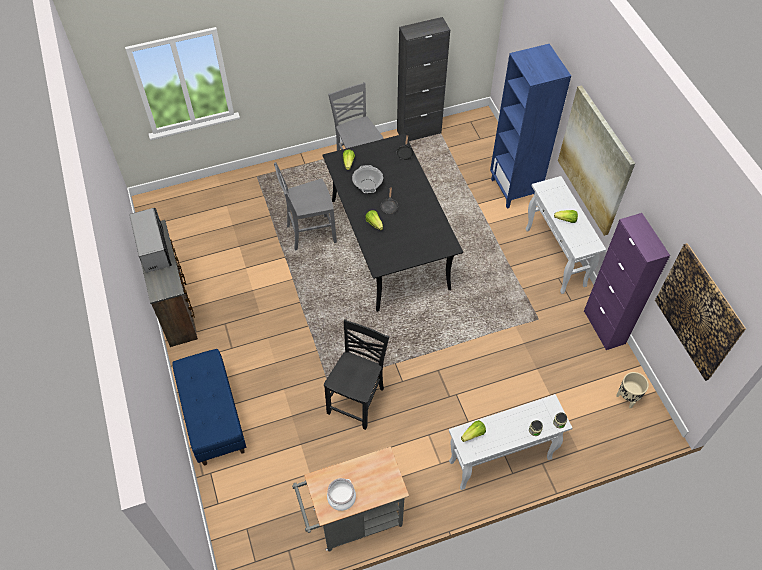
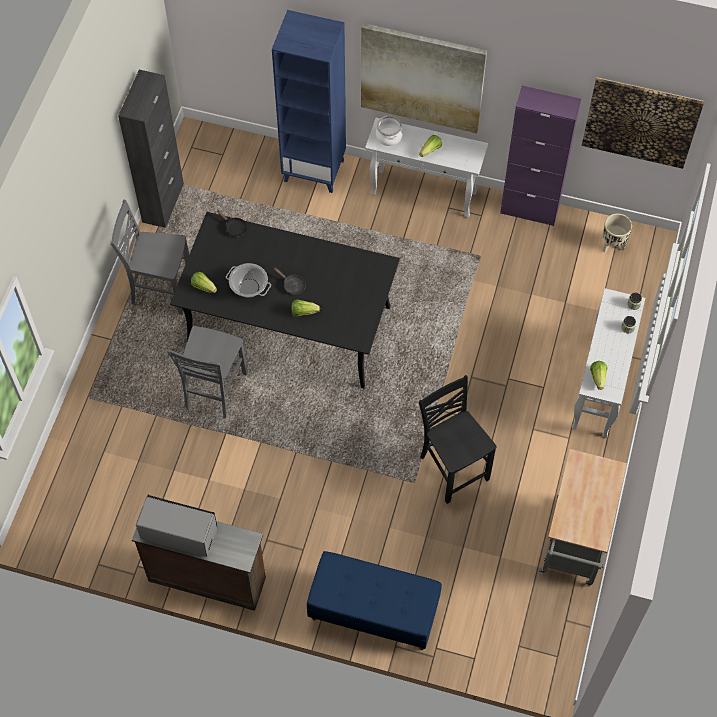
camera: 55 degrees left, 5 degrees up
cooking pot [327,478,356,511] -> cooking pot moved to [376,116,402,146]

